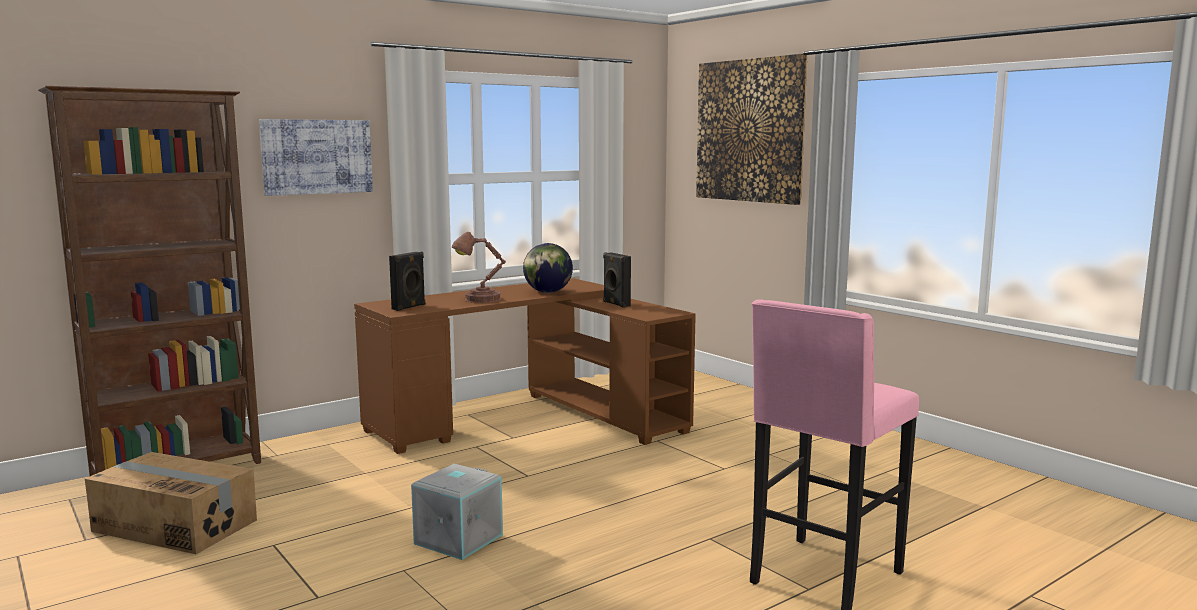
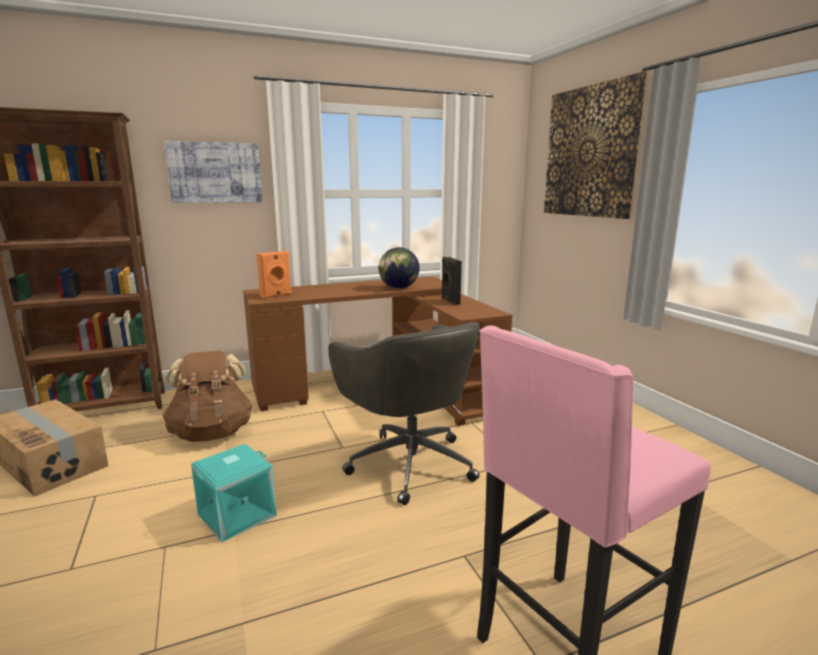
camera: 15 degrees right, 5 degrees up
black speaker [389,252,425,311] -> orange speaker [257,251,292,299]
grey storage box [411,464,503,560] -> turquoise storage box [191,444,277,543]
brown table lamp [452,232,506,303] -> none
none -> brown backpack [163,351,253,442]
none -> grey office chair [328,322,480,505]

